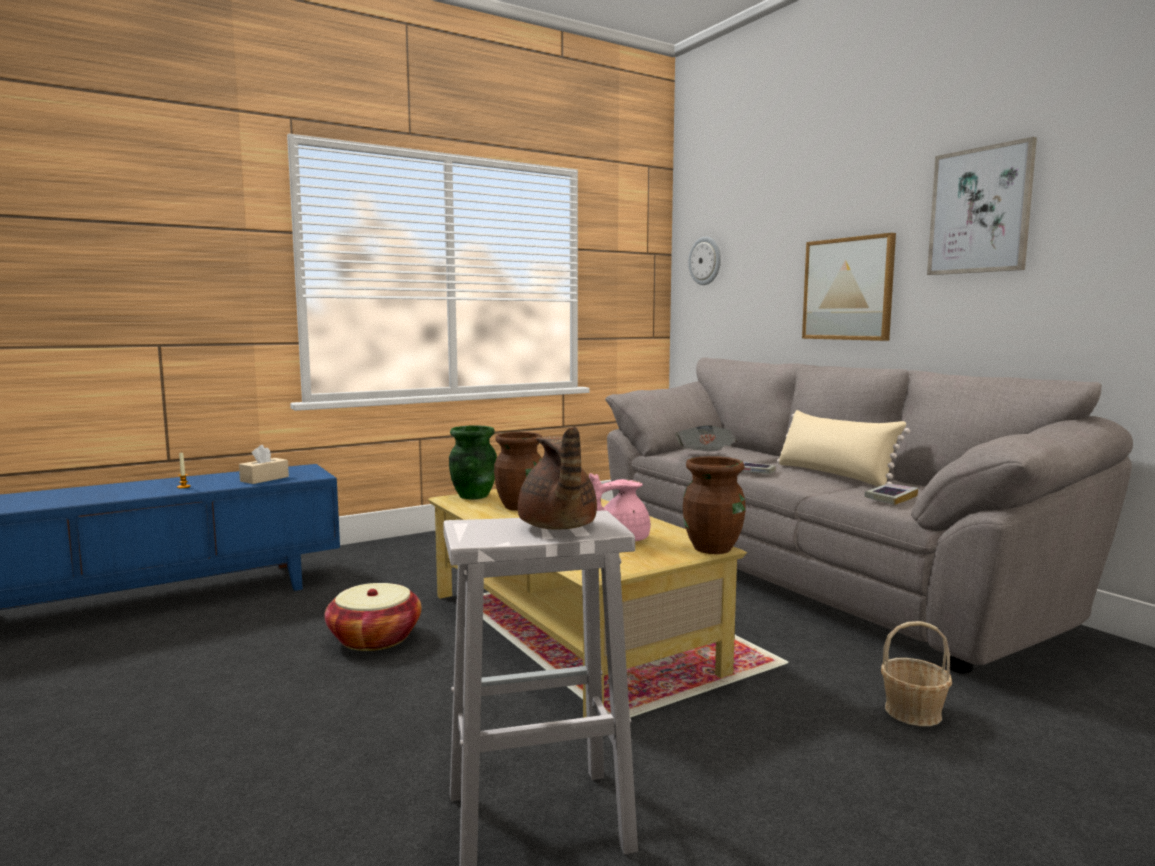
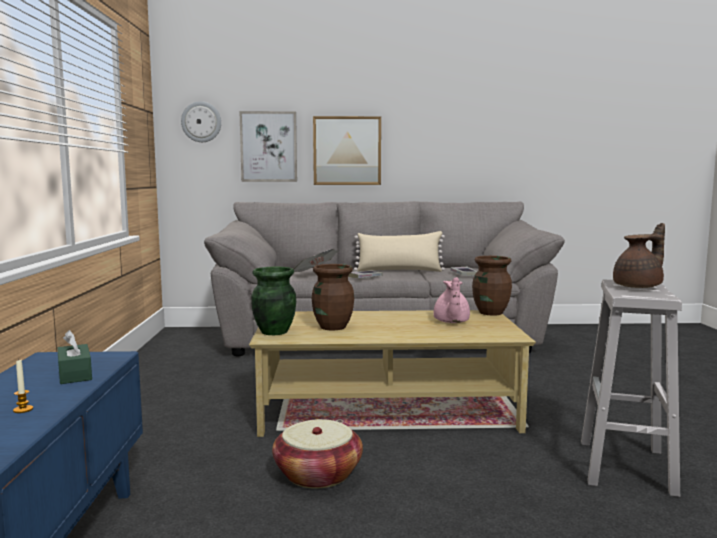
camera: 60 degrees left, 0 degrees up
beige tissue box [239,445,289,484] -> green tissue box [57,330,92,384]
brown teapot [518,426,597,530] -> brown teapot turned 45 degrees counterclockwise [613,223,665,288]
basket [881,621,952,726] -> none
picture [927,137,1037,275] -> picture moved to [239,111,297,182]

